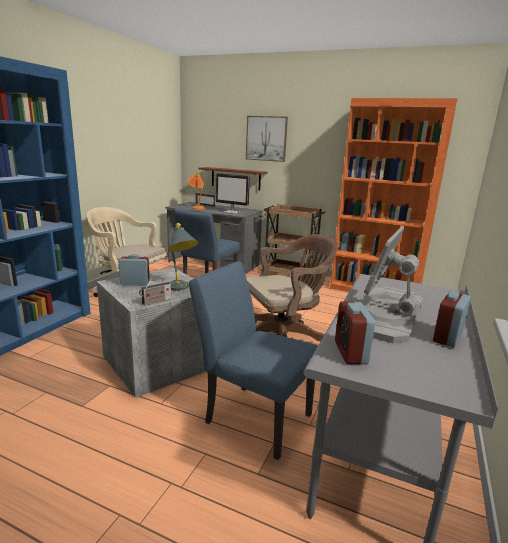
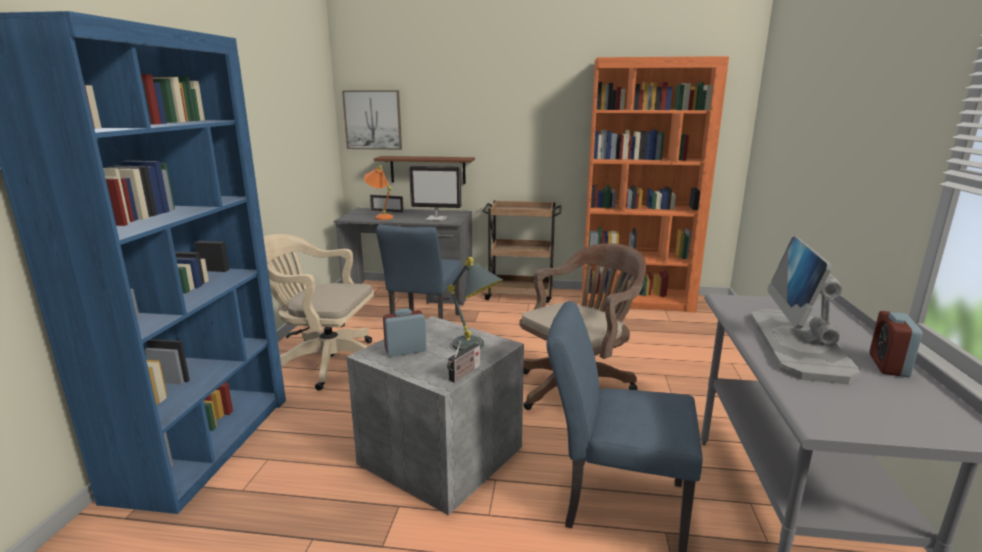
camera: 15 degrees left, 0 degrees up
picture [246,116,288,162] -> picture moved to [342,90,402,150]
alarm clock [335,302,375,364] -> none

